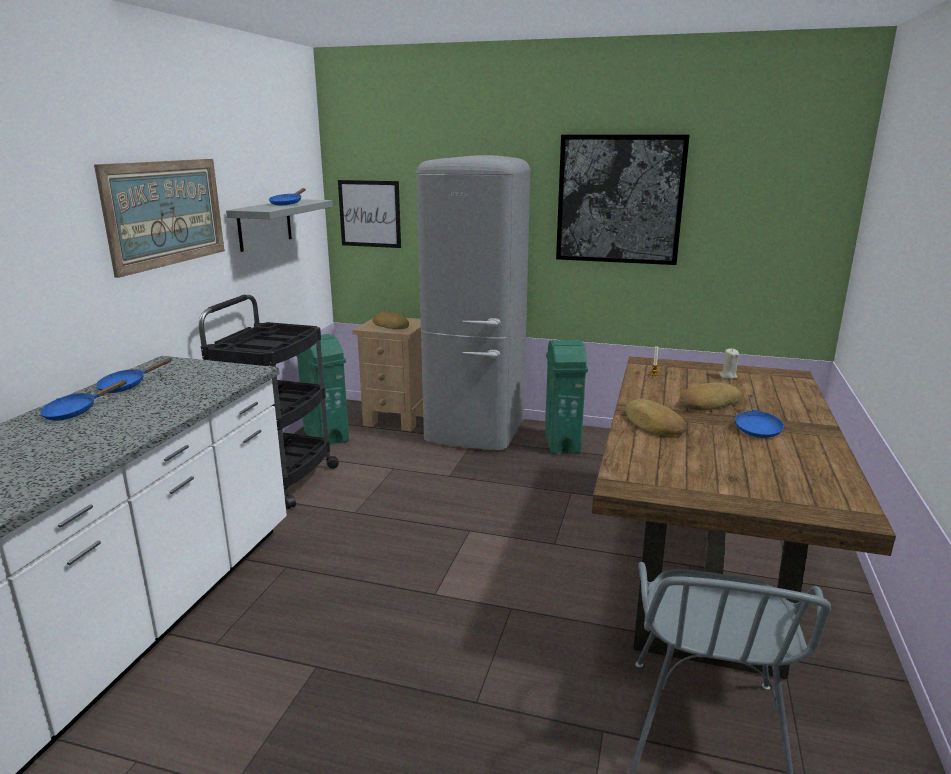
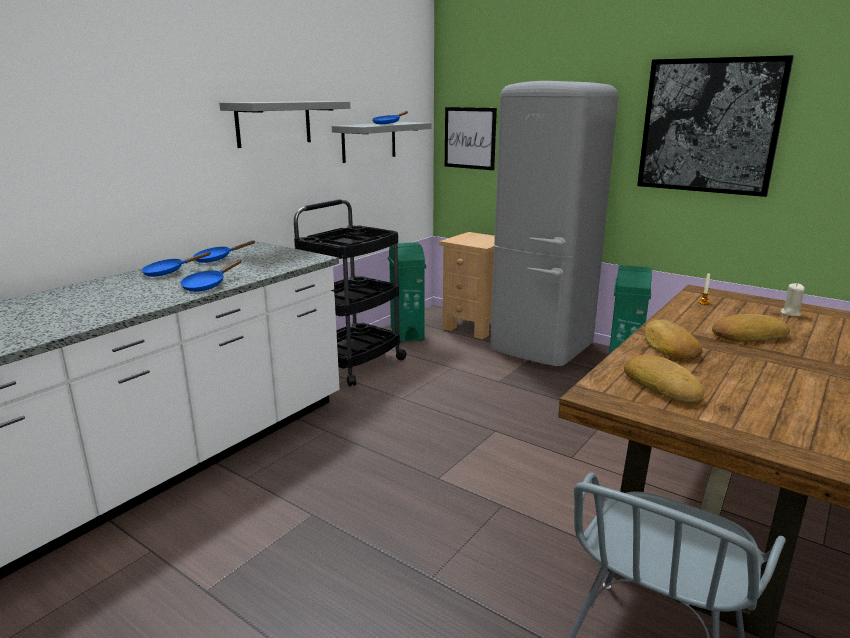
camera: 20 degrees right, 0 degrees up
picture [94,159,225,278] -> grey shelf [219,101,350,148]
bread [373,312,409,329] -> bread moved to [624,355,704,403]
blue frying pan [734,395,784,438] -> blue frying pan moved to [180,260,241,292]

